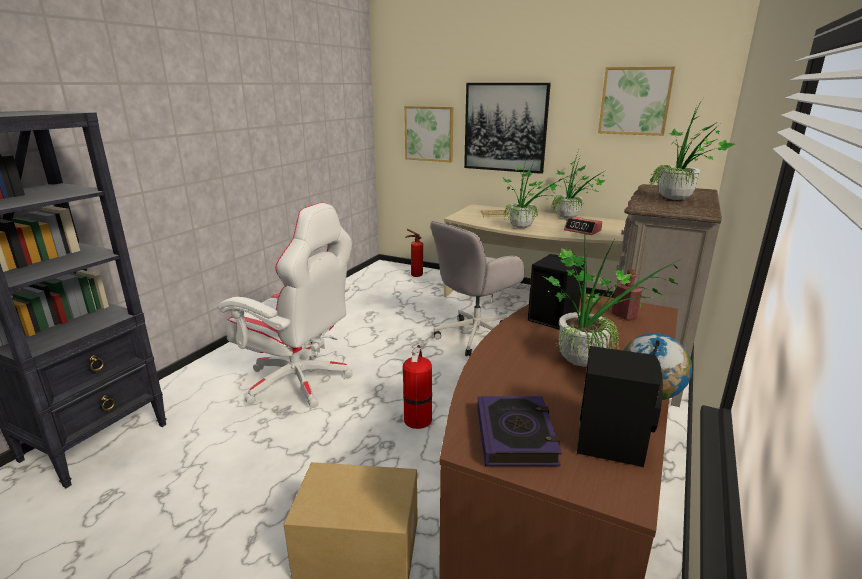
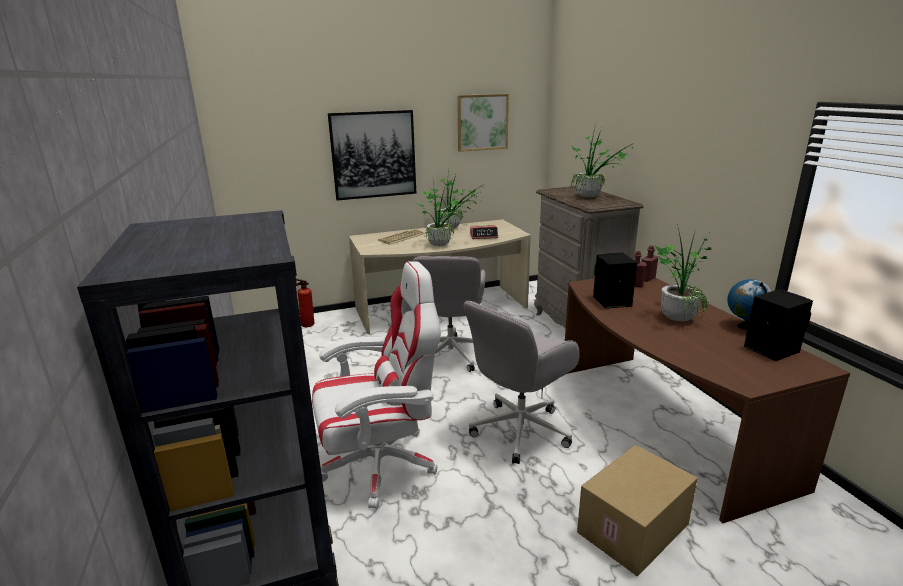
camera: 45 degrees left, 0 degrees up
fire extinguisher [403,345,432,429] -> grey office chair [464,301,580,464]
picture [404,106,453,162] -> none
book [477,396,562,466] -> none
none -> red bottle [641,246,658,282]

